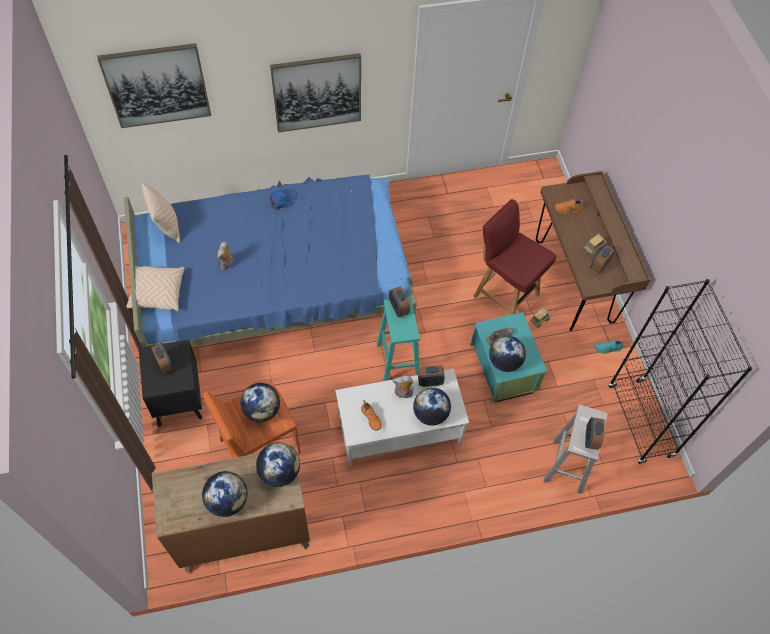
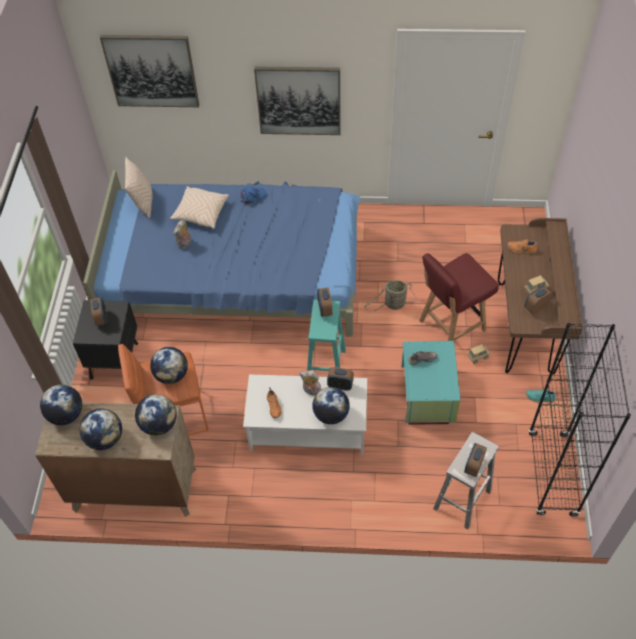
camera: 20 degrees right, 5 degrees down
beige pillow [126,265,185,311] -> beige pillow moved to [170,186,229,229]
red chair [473,199,556,315] -> red chair turned 90 degrees counterclockwise [419,253,499,341]
globe [489,336,526,372] -> globe moved to [40,384,82,425]
none -> basket [364,280,416,312]

